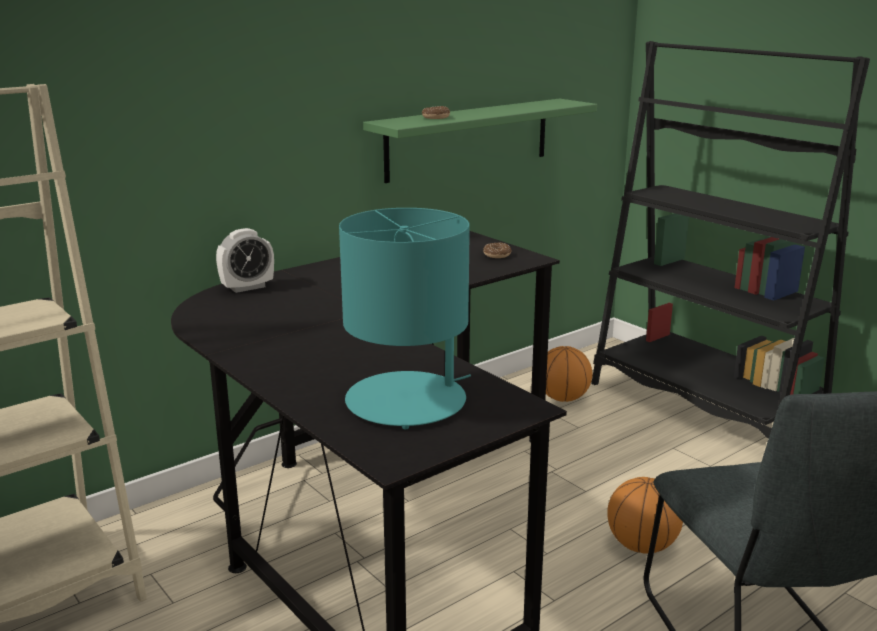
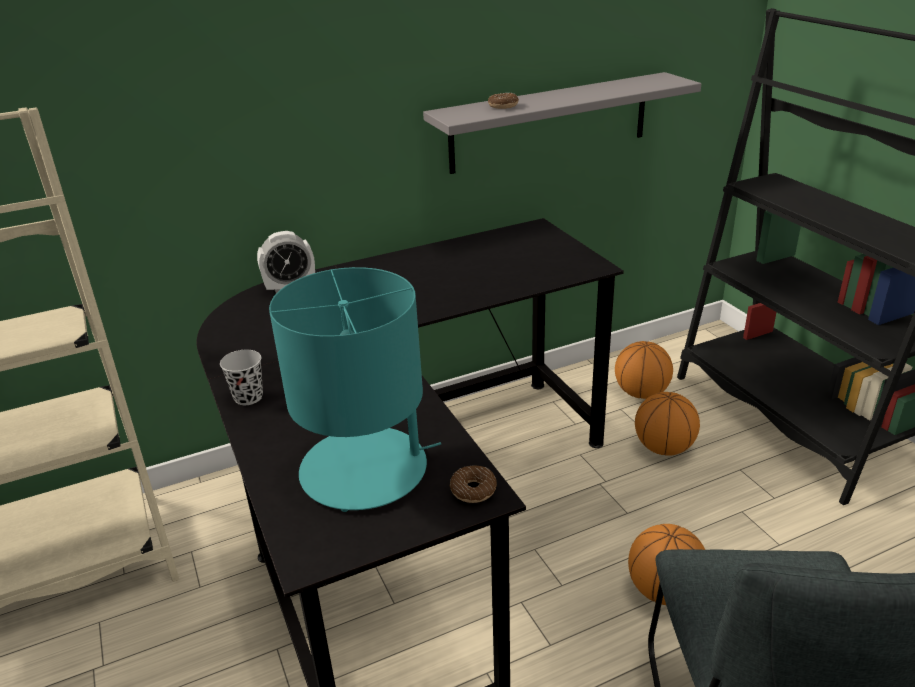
camera: 15 degrees right, 10 degrees up
green shelf [363,99,597,183] -> grey shelf [423,72,701,174]
donut [483,243,511,258] -> donut moved to [450,466,497,503]
none -> black cup [220,350,263,405]
none -> basketball [635,392,700,456]

